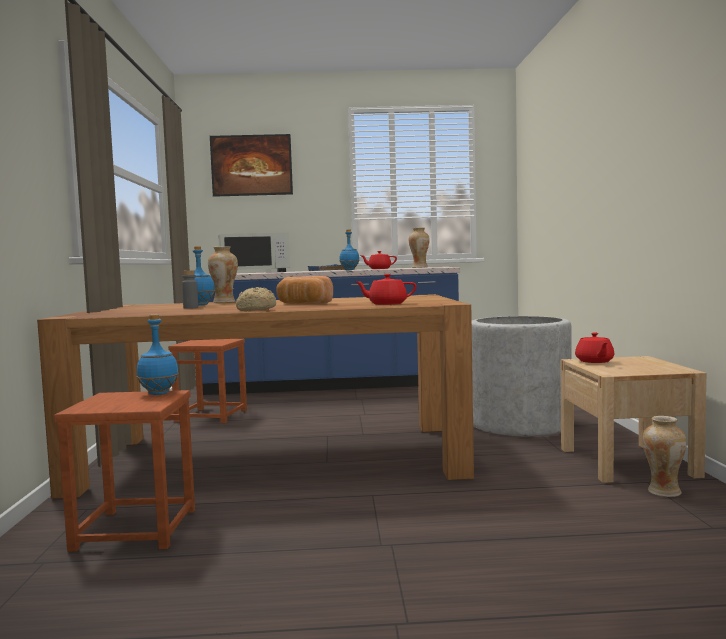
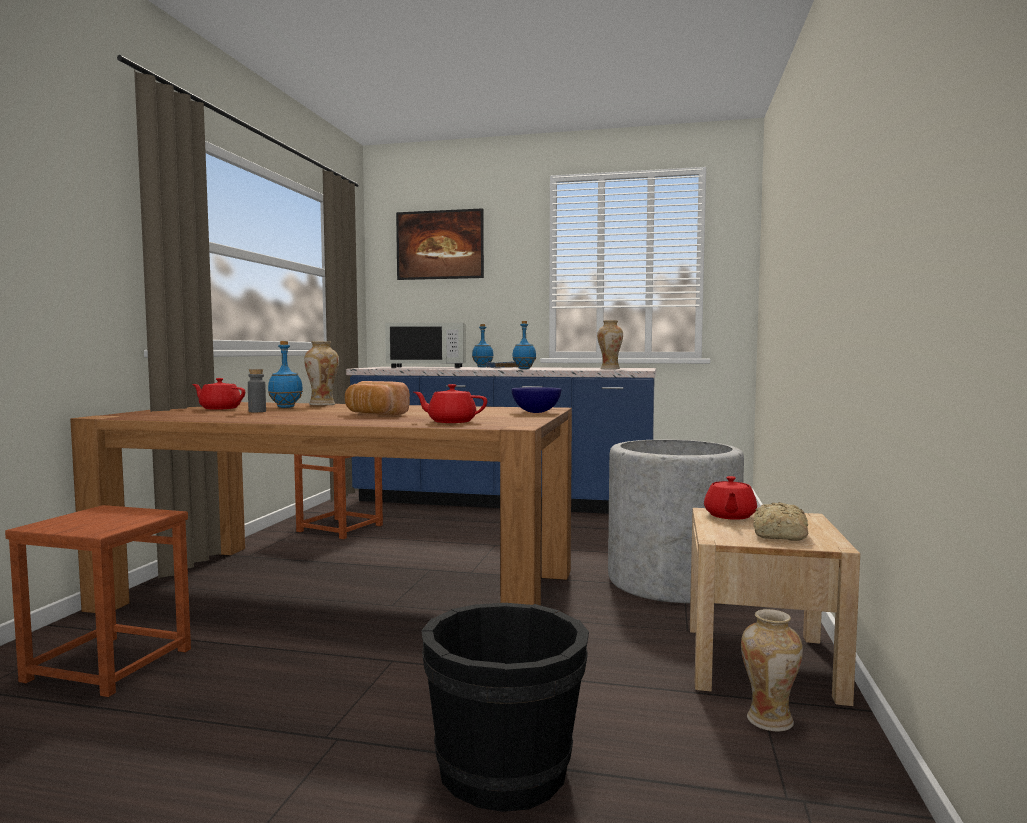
camera: 15 degrees right, 0 degrees up
blue bottle [137,315,179,395] -> blue bottle moved to [472,324,493,367]
bread [236,287,276,311] -> bread moved to [753,502,809,541]
red teapot [360,251,397,269] -> red teapot moved to [192,378,245,410]
none -> black bucket [421,603,589,812]
none -> blue bowl [512,387,561,413]

